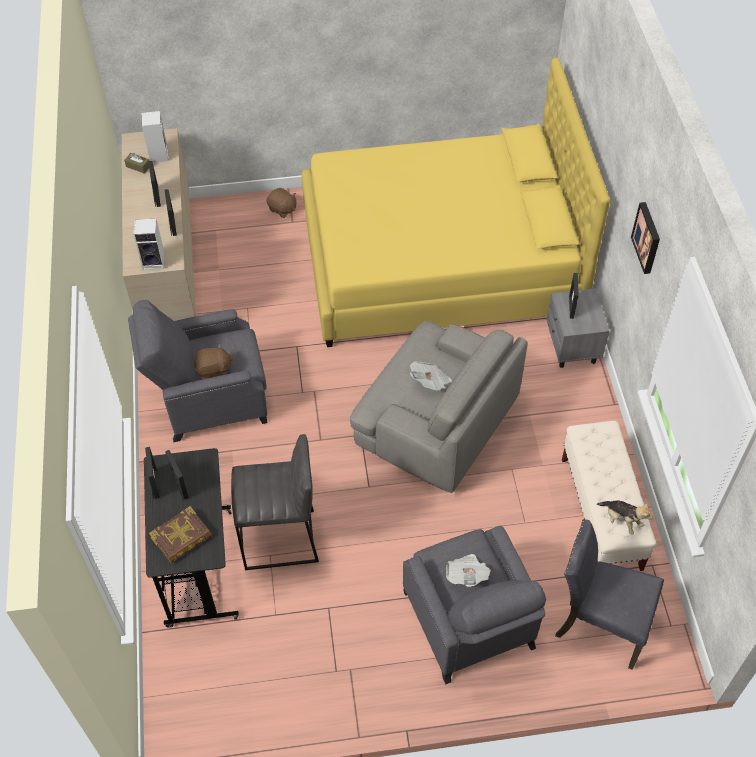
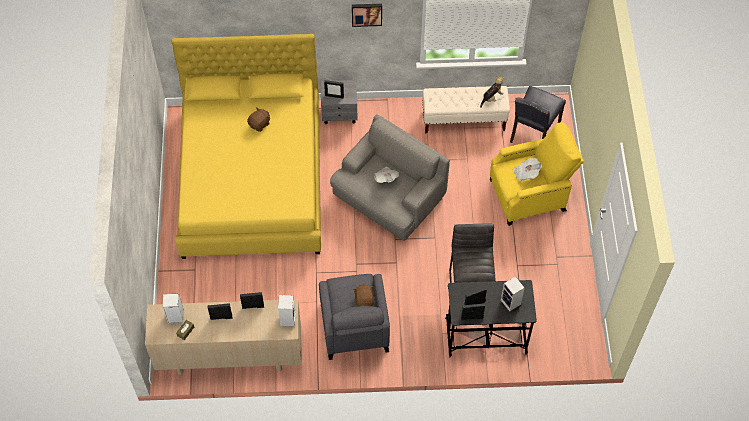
camera: 85 degrees left, 5 degrees up
book [149,506,212,563] -> speaker [501,276,525,311]
brown plush toy [266,188,296,218] -> brown plush toy moved to [247,107,270,132]
grey armchair [403,526,546,684] -> yellow armchair [490,122,584,226]

